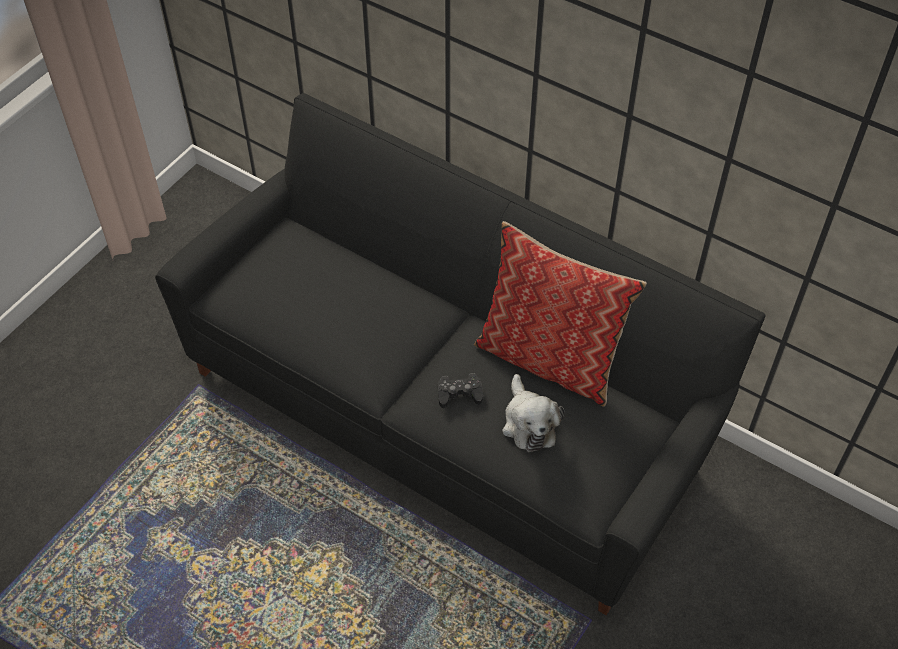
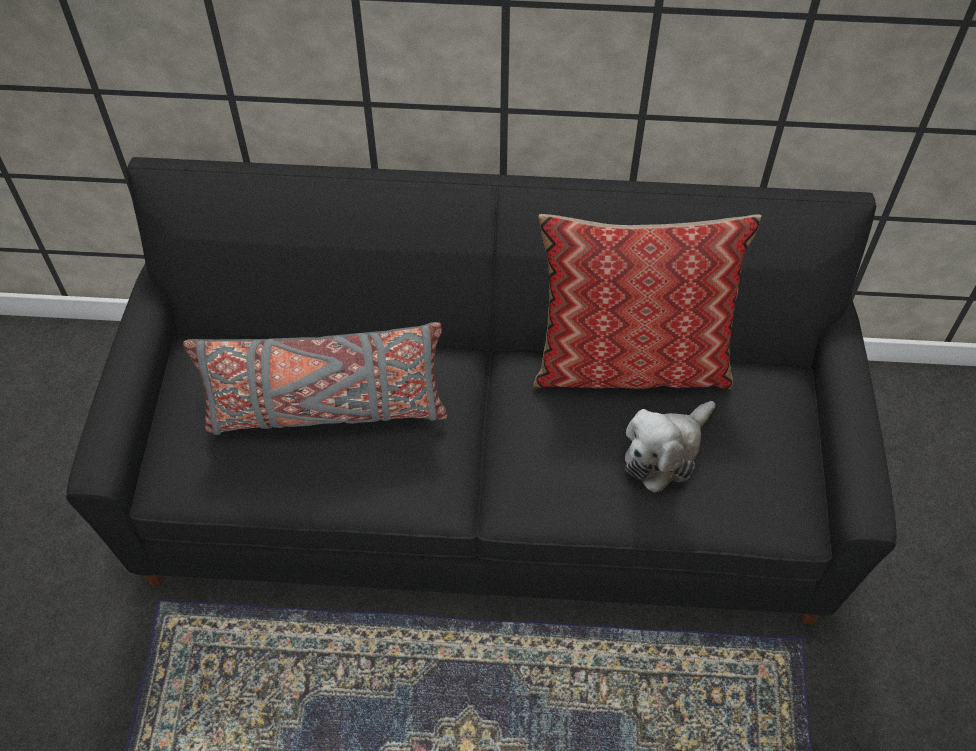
camera: 30 degrees left, 5 degrees up
black game controller [438,373,483,408] -> none
plush toy [502,374,565,452] -> plush toy turned 90 degrees clockwise [625,401,715,493]
none -> grey pillow [183,322,447,435]

